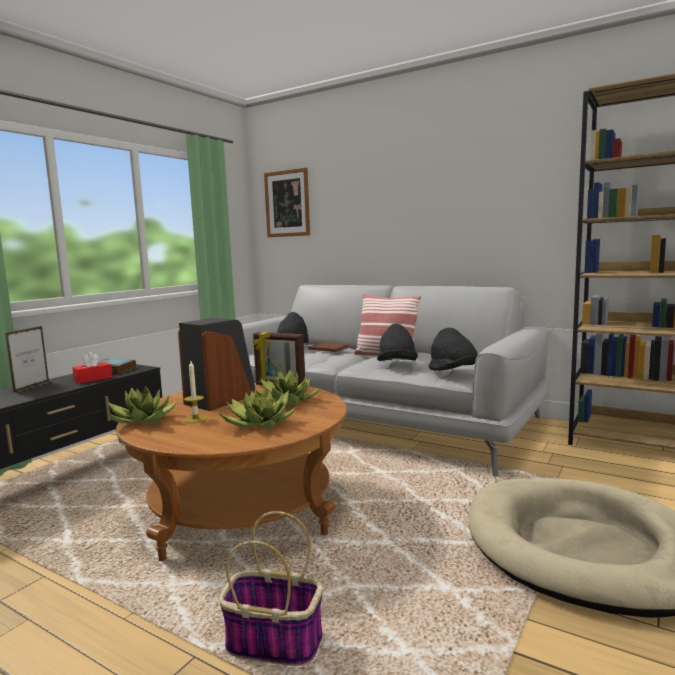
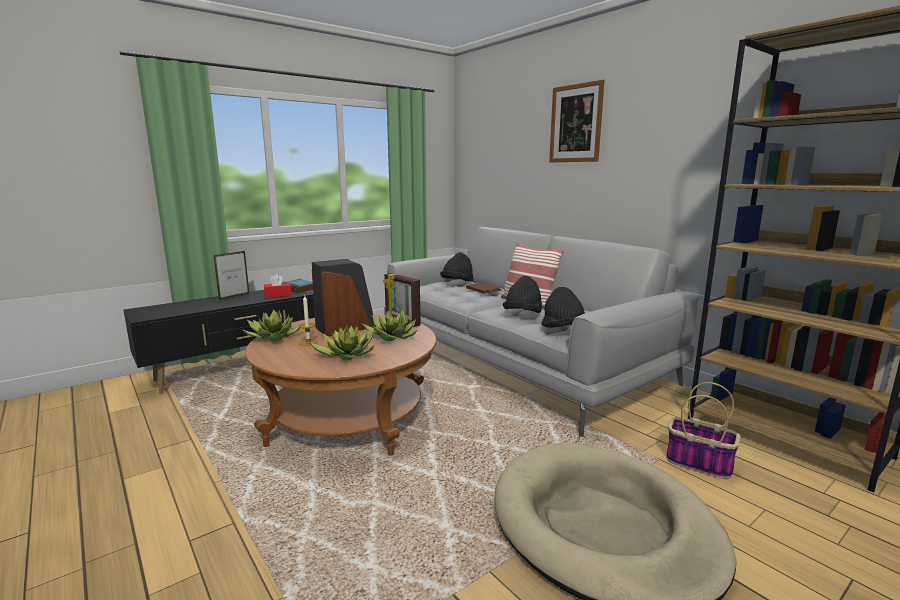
camera: 20 degrees right, 5 degrees up
basket [219,511,323,666] -> basket moved to [666,382,741,479]
picture [264,168,310,237] -> picture moved to [549,80,604,162]

